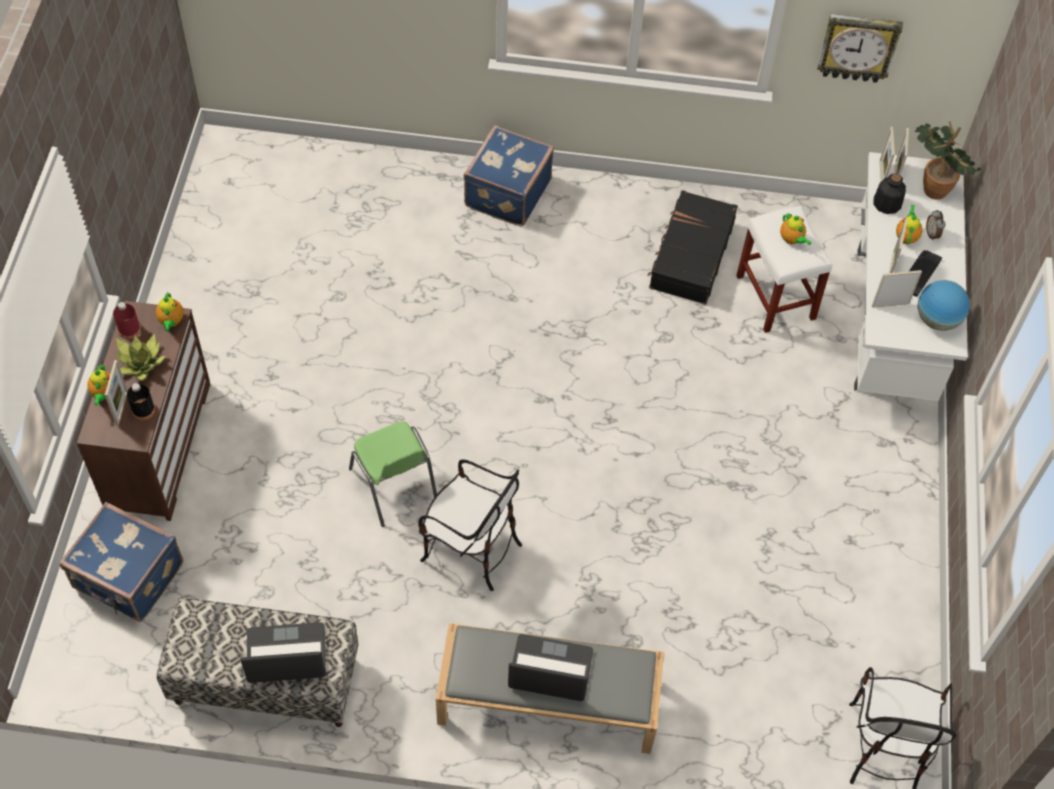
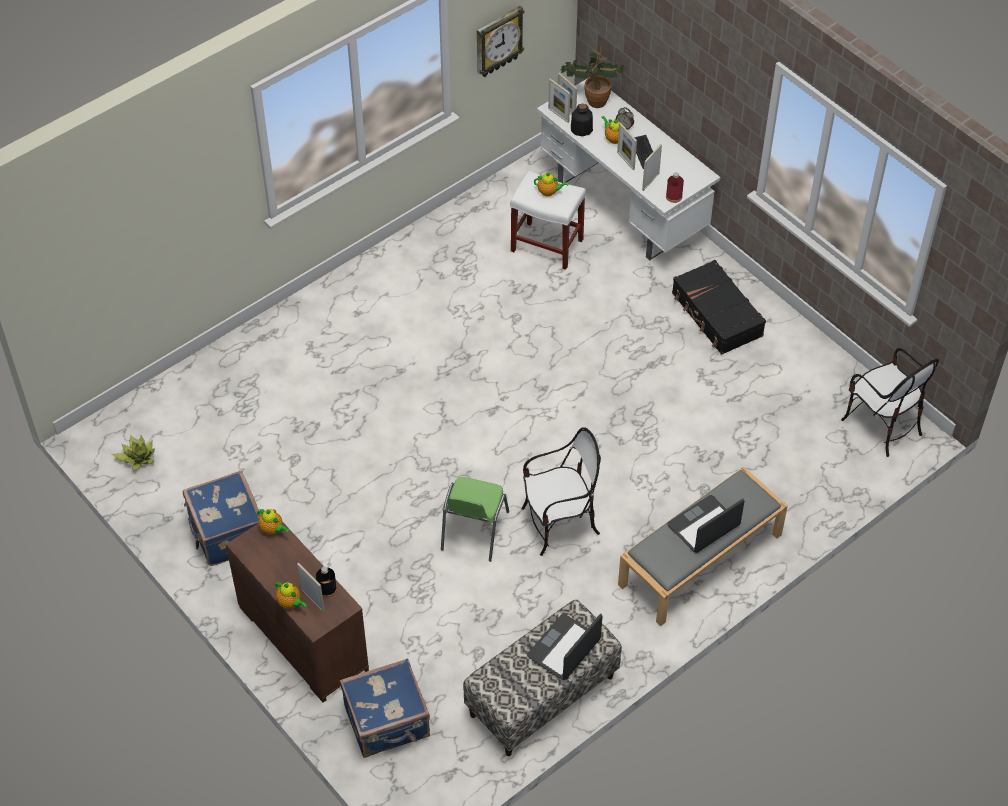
camera: 45 degrees left, 5 degrees down
red bottle [113,302,141,339] -> red bottle moved to [666,172,684,203]
potted plant [115,334,166,380] -> potted plant moved to [112,435,155,470]
green chair [349,421,437,527] -> green chair turned 90 degrees clockwise [441,477,509,562]
blue suitcase [464,125,554,227] -> blue suitcase moved to [183,470,261,566]
black suitcase [647,190,738,304] -> black suitcase moved to [672,260,766,355]
globe [918,280,970,331] -> none

